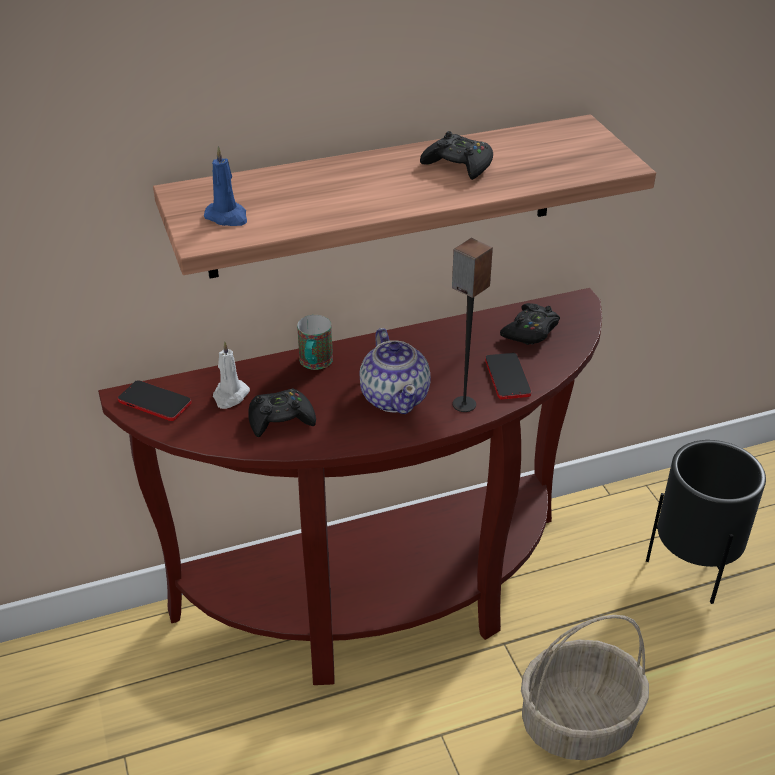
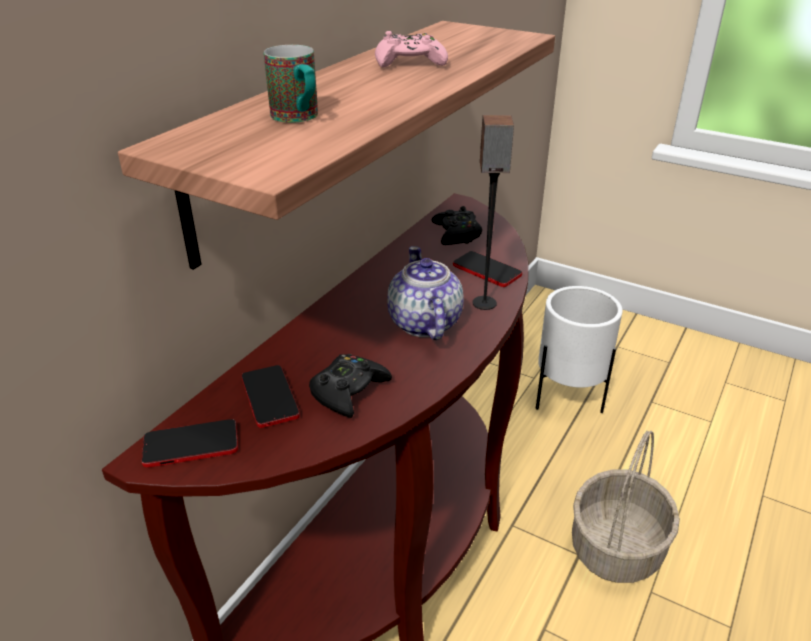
camera: 40 degrees left, 5 degrees down
blue candle [203,146,247,226] -> none
white candle [213,341,250,409] -> phone [242,365,300,428]
mug [297,315,333,370] -> mug moved to [264,45,318,123]
teapot [359,328,431,414] -> teapot turned 135 degrees counterclockwise [387,246,464,340]
black game controller [420,131,493,180] -> pink game controller [375,31,448,68]
black planter [646,440,766,604] -> white planter [536,286,622,413]

